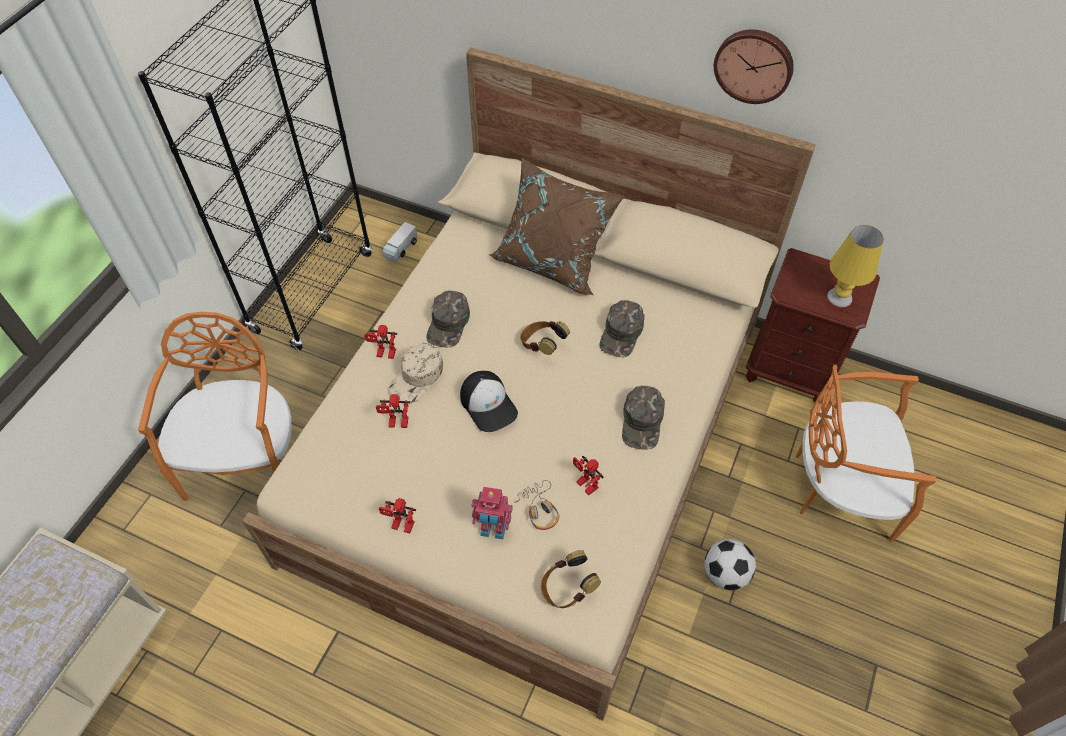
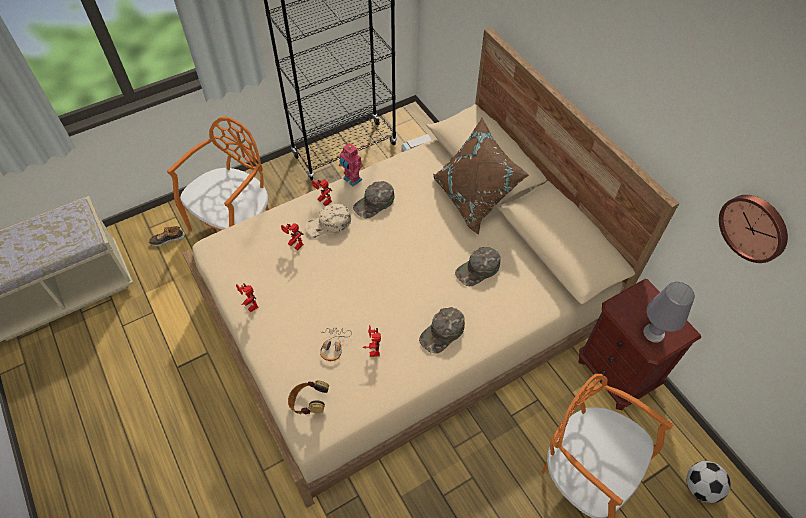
camera: 35 degrees right, 0 degrees up
cap [460,371,518,432] -> none
toy robot [472,487,513,539] -> toy robot moved to [339,143,362,186]
headphones [520,321,570,355] -> none
football [704,539,756,590] -> football moved to [686,461,731,503]
wall clock [714,29,794,104] -> wall clock moved to [719,195,788,263]
yellow table lamp [827,225,884,307] -> grey table lamp [643,282,695,343]
none -> shoe [149,226,185,246]

